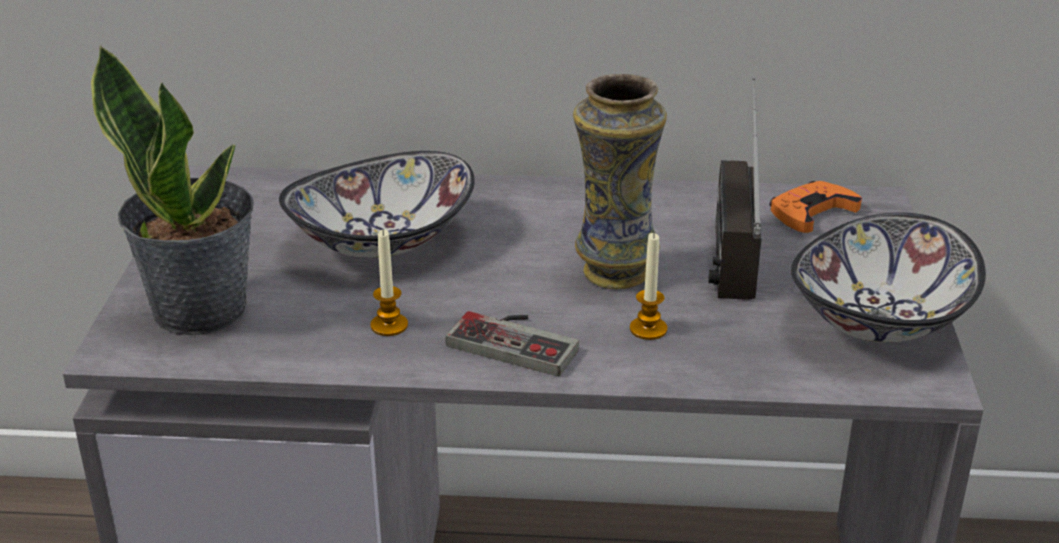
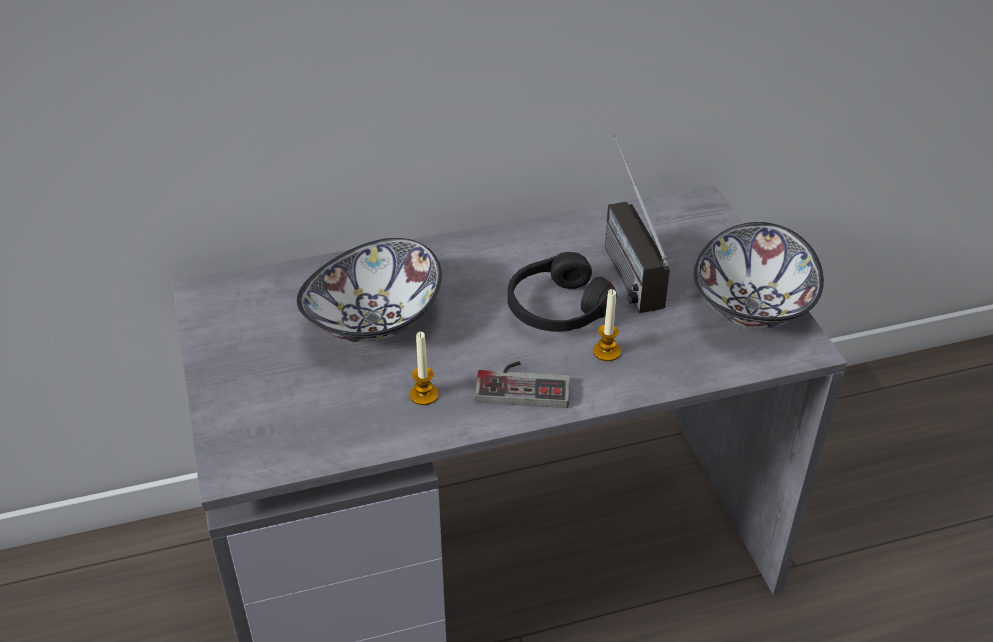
camera: 20 degrees left, 10 degrees up
potted plant [91,45,254,335] -> none
vase [573,74,667,289] -> black headphones [507,252,617,332]
orange game controller [769,181,862,233] -> none

